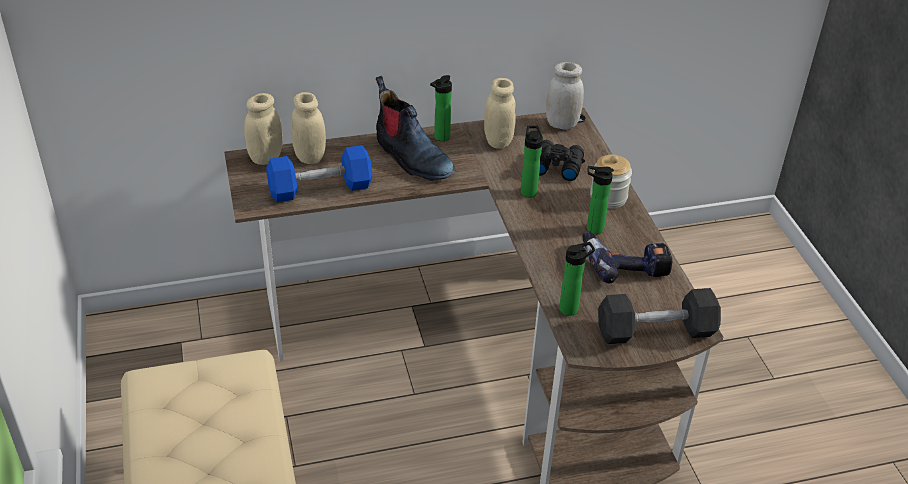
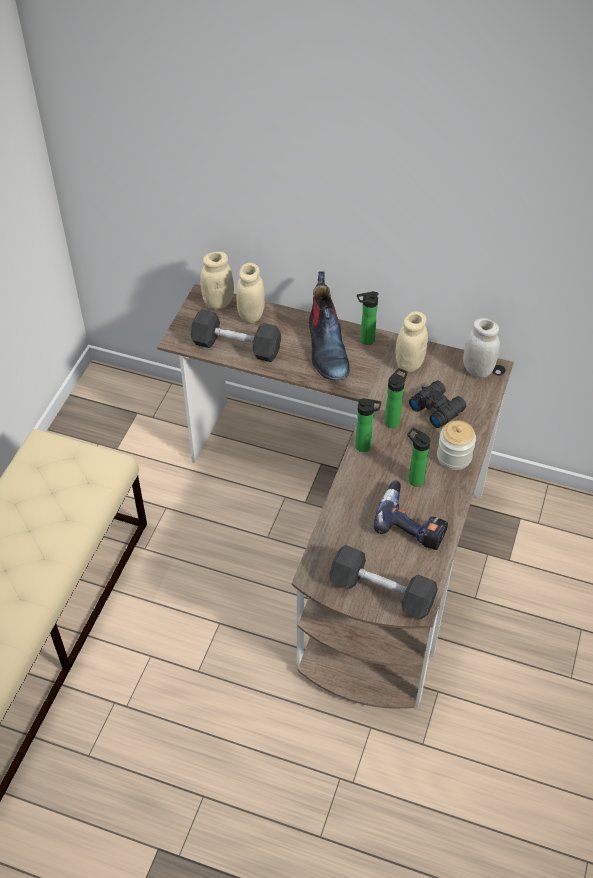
camera: 35 degrees right, 10 degrees up
blue dumbbell [267,145,373,202] -> grey dumbbell [191,309,282,362]
bottle [559,242,595,316] -> bottle moved to [355,398,381,452]

